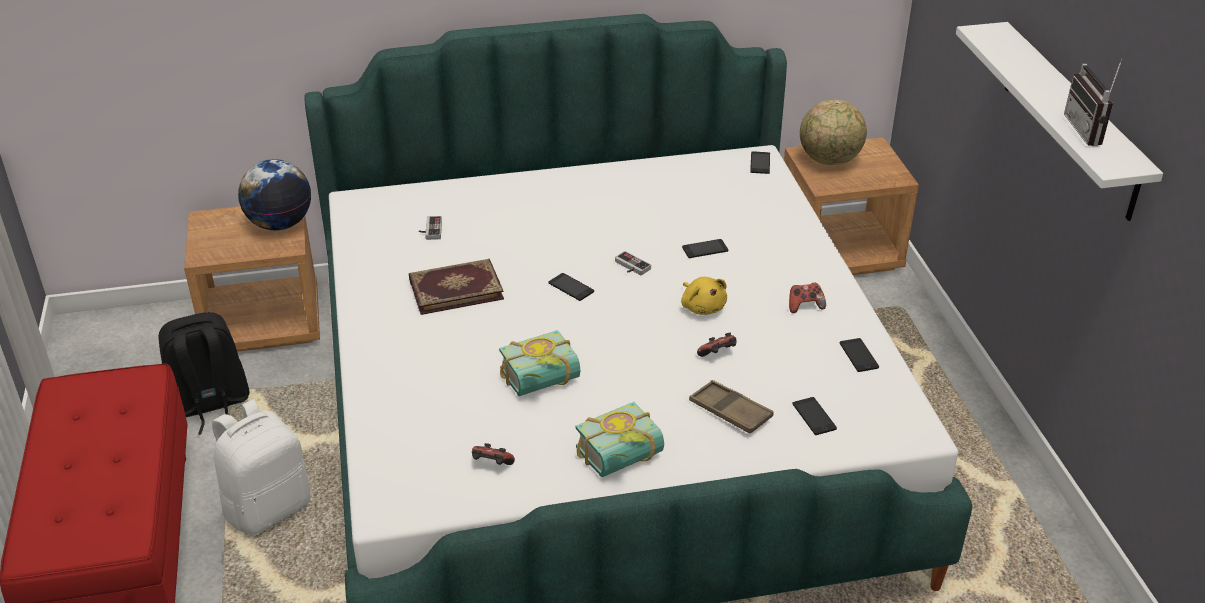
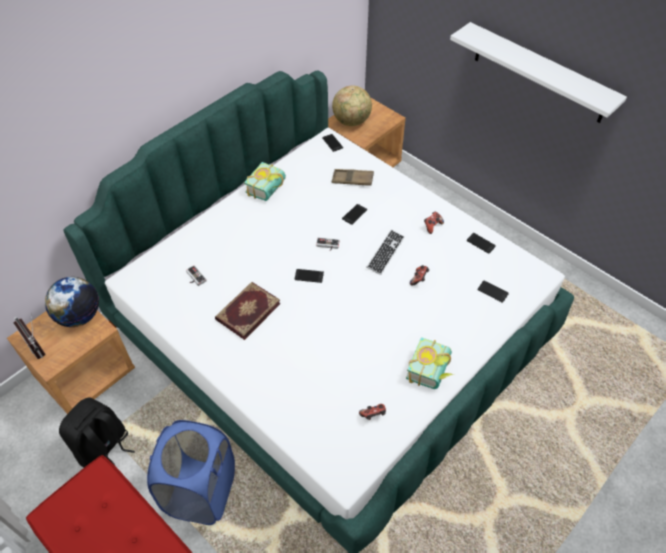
camera: 35 degrees left, 15 degrees up
white backpack [212,400,310,535] -> blue laundry basket [147,420,235,525]
book [499,330,580,396] -> book moved to [244,162,286,201]
yellow plush toy [681,277,727,315] -> keyboard [367,230,405,275]
brown tray [689,380,773,434] -> brown tray moved to [332,169,374,186]
radio [1064,58,1122,146] -> radio moved to [14,315,46,359]

